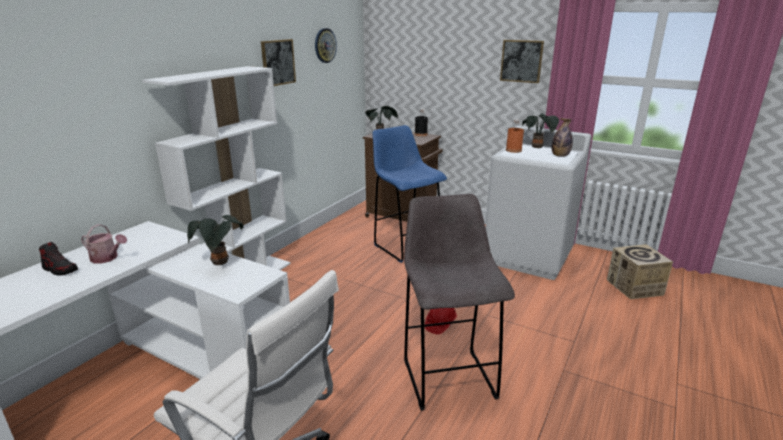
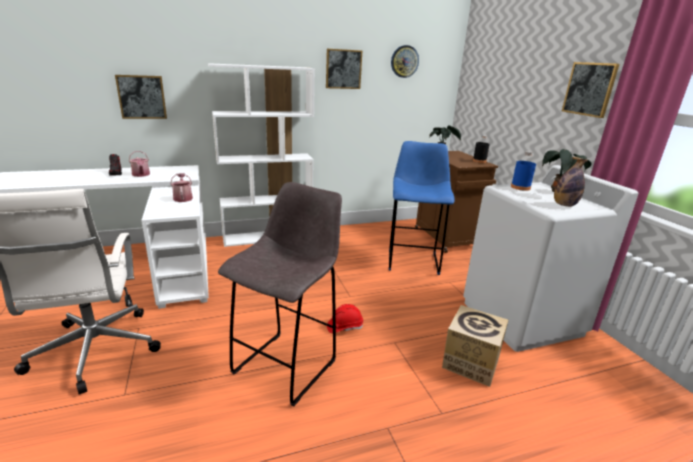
camera: 40 degrees right, 0 degrees up
potted plant [187,215,244,265] -> watering can [170,173,193,202]
orange bottle [506,120,524,153] -> blue bottle [511,151,536,191]
cardboard box [607,244,673,299] -> cardboard box moved to [442,305,508,387]
none -> picture [115,75,167,119]

